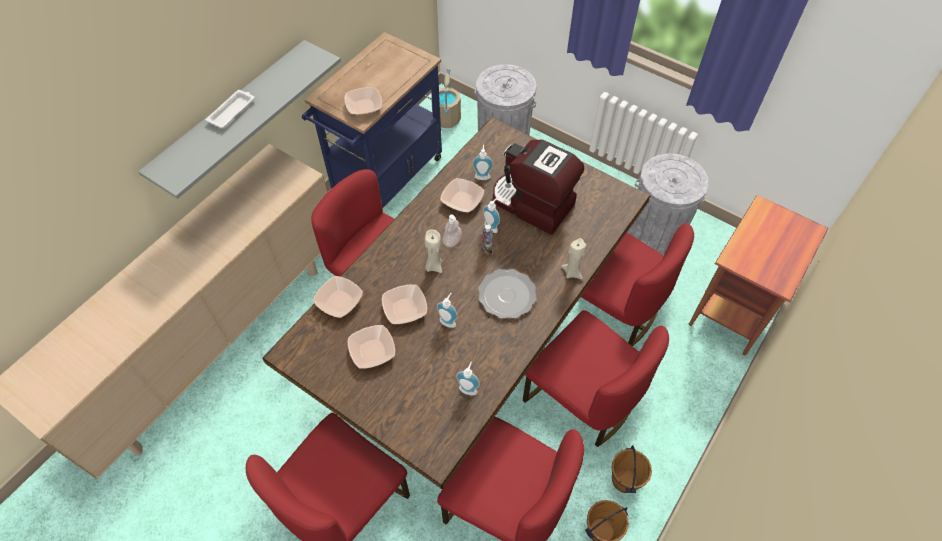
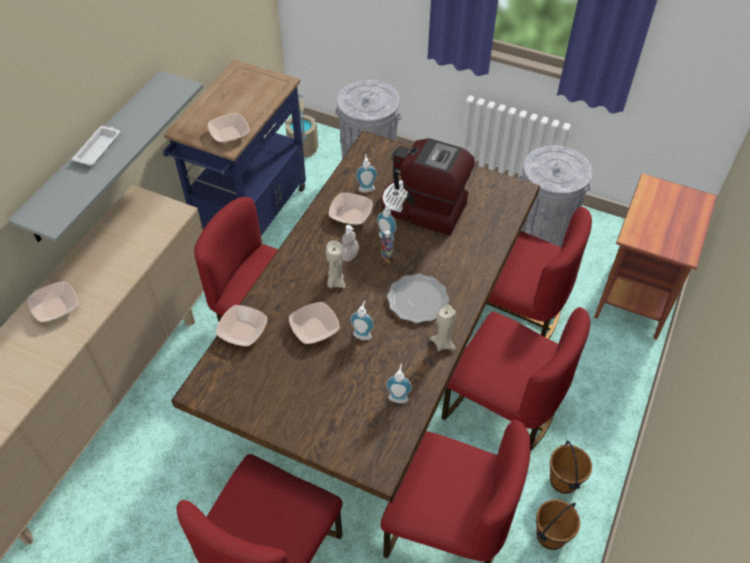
camera: 10 degrees left, 5 degrees down
bowl [348,325,395,369] -> bowl moved to [28,281,78,322]
beige candle [562,238,587,279] -> beige candle moved to [430,304,456,351]

